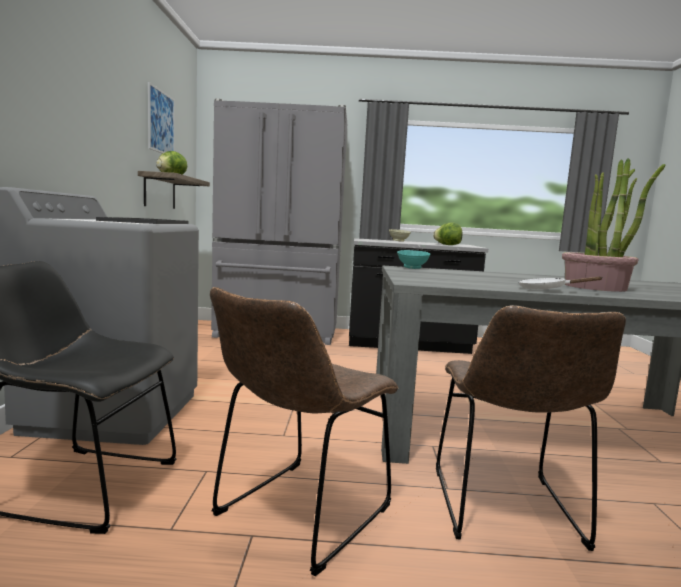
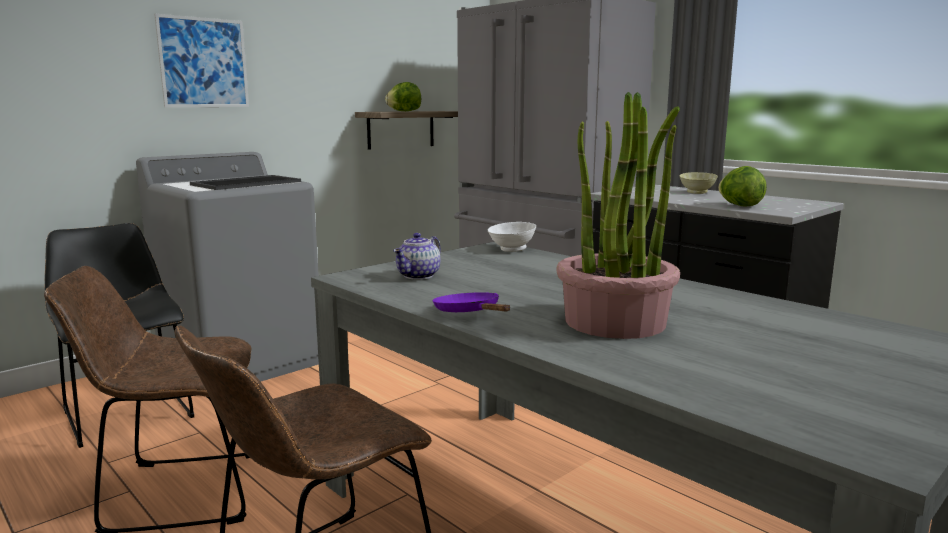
camera: 45 degrees right, 5 degrees up
picture [148,82,175,154] -> picture moved to [154,14,249,107]
turquoise bowl [397,250,430,269] -> white bowl [488,222,536,252]
white frying pan [519,276,603,289] -> purple frying pan [432,292,510,312]
none -> teapot [393,233,441,280]

